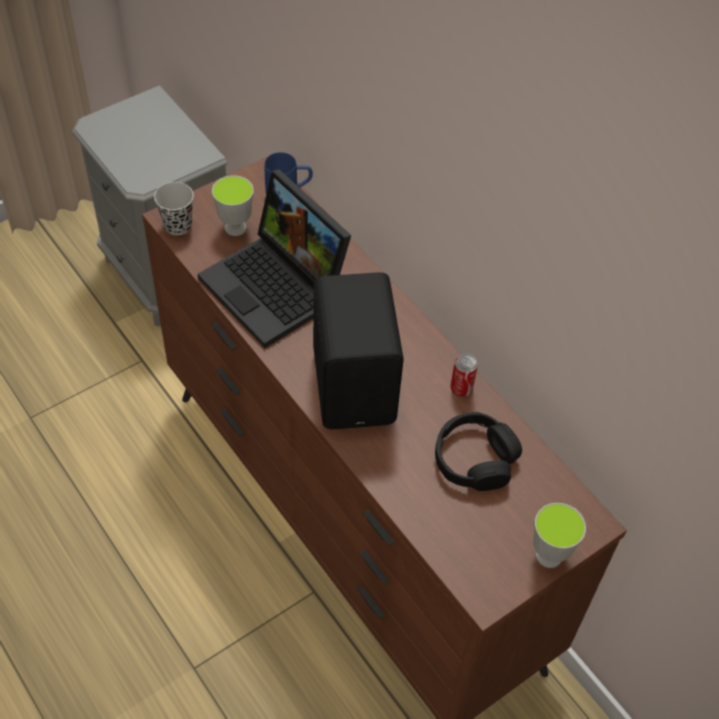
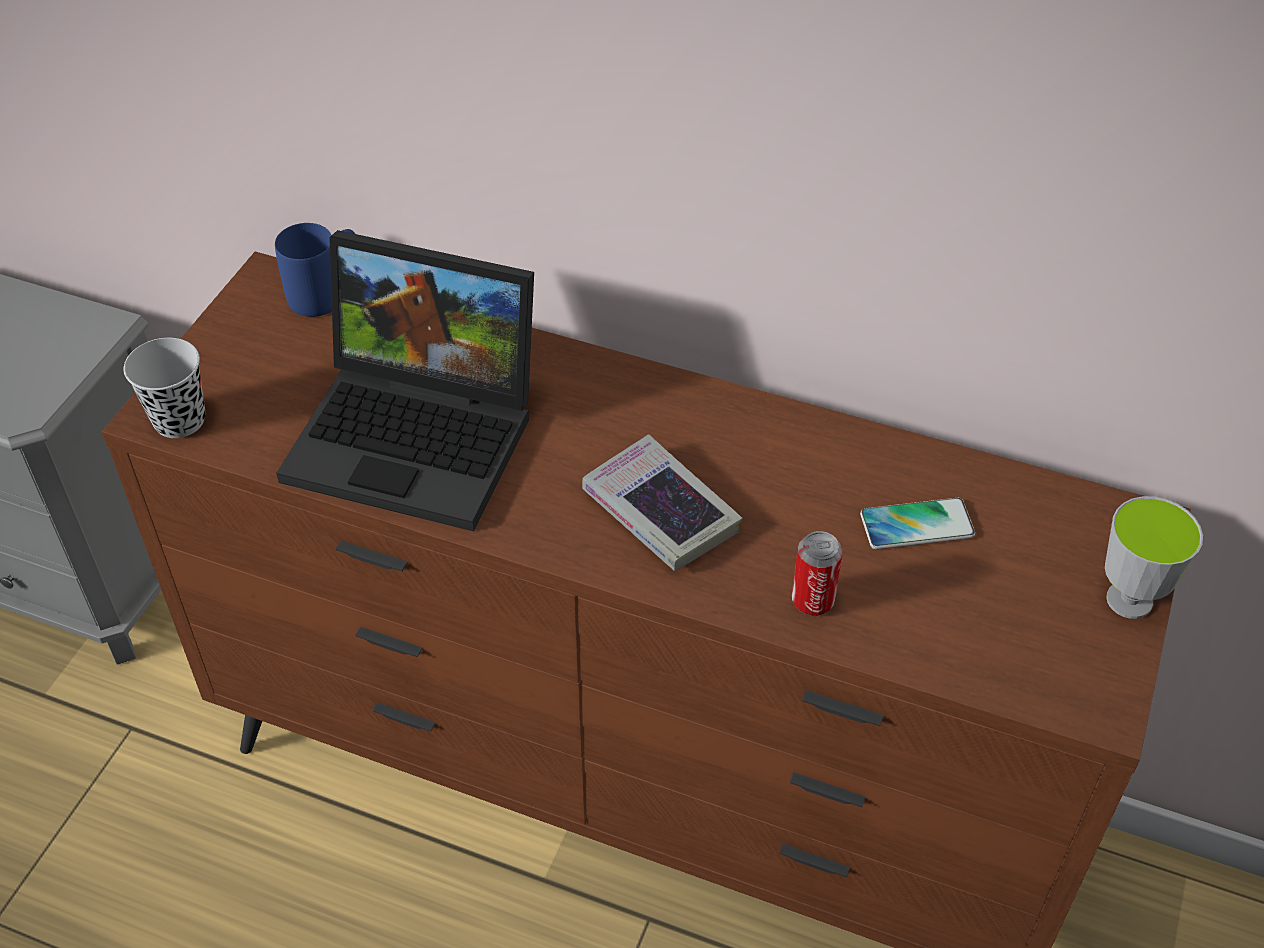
camera: 30 degrees left, 5 degrees down
cup [212,175,254,236] -> none
black speaker [313,272,404,429] -> book [582,434,742,571]
black headphones [435,412,522,491] -> phone [860,498,975,549]
can [451,353,478,397] -> can moved to [792,531,843,616]

